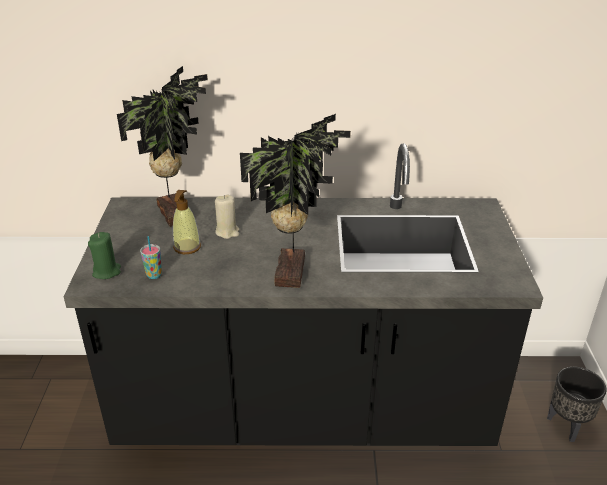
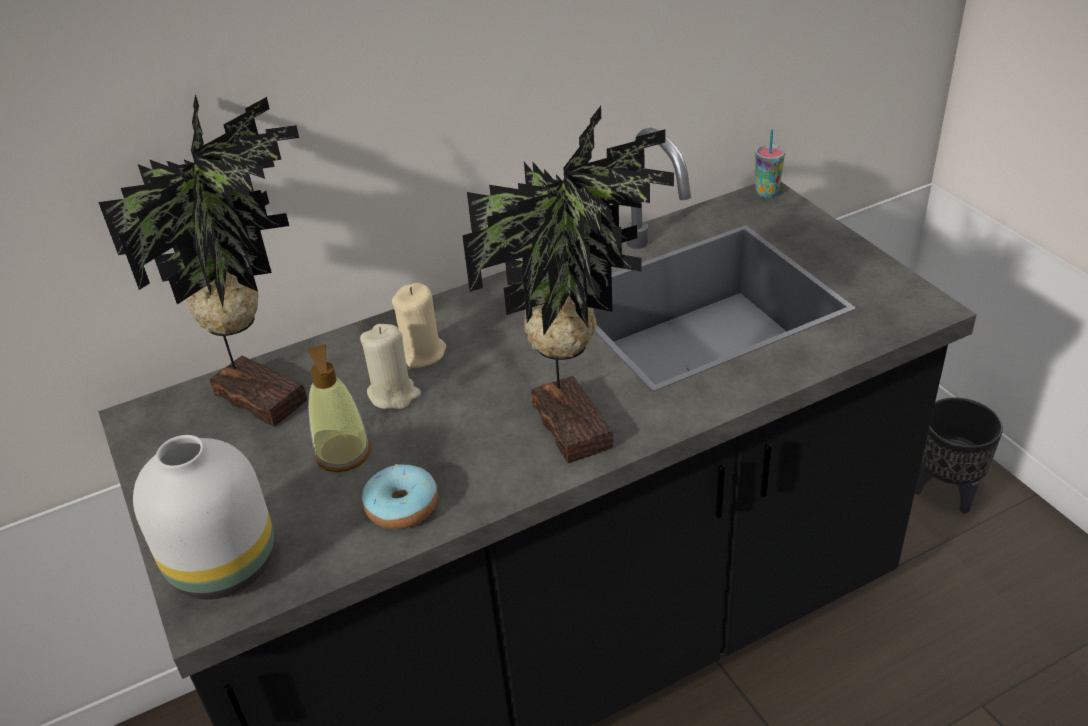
camera: 25 degrees left, 5 degrees up
green candle [88,232,121,279] -> white vase [133,435,274,600]
cup [140,236,162,279] -> cup moved to [755,130,785,198]
none -> donut [362,464,438,529]
none -> beige candle [392,283,446,368]

